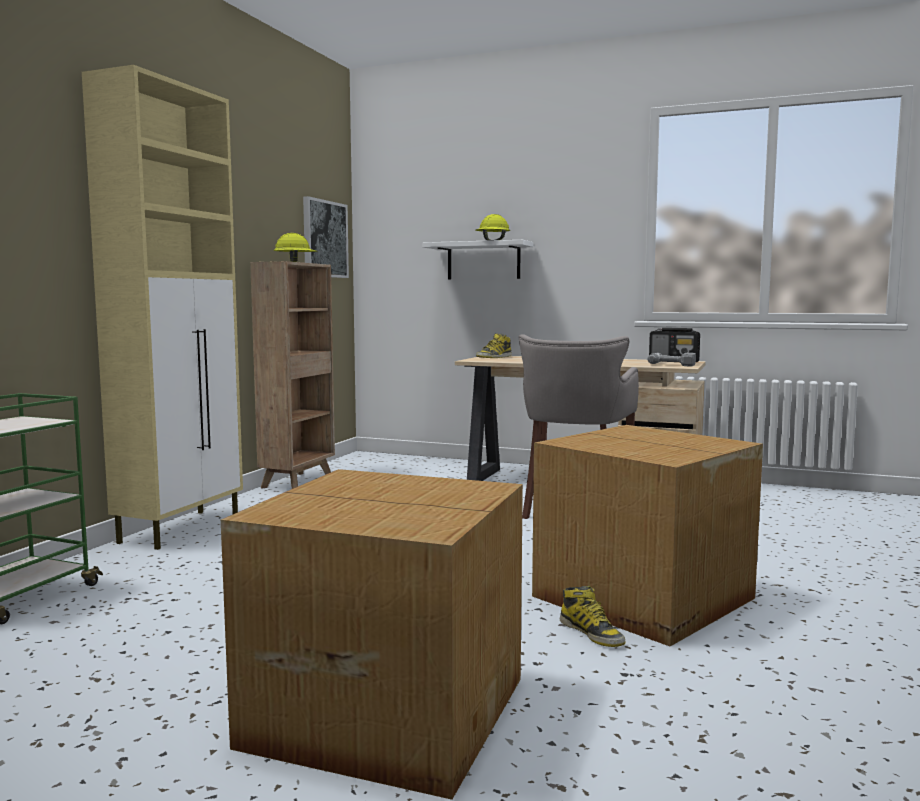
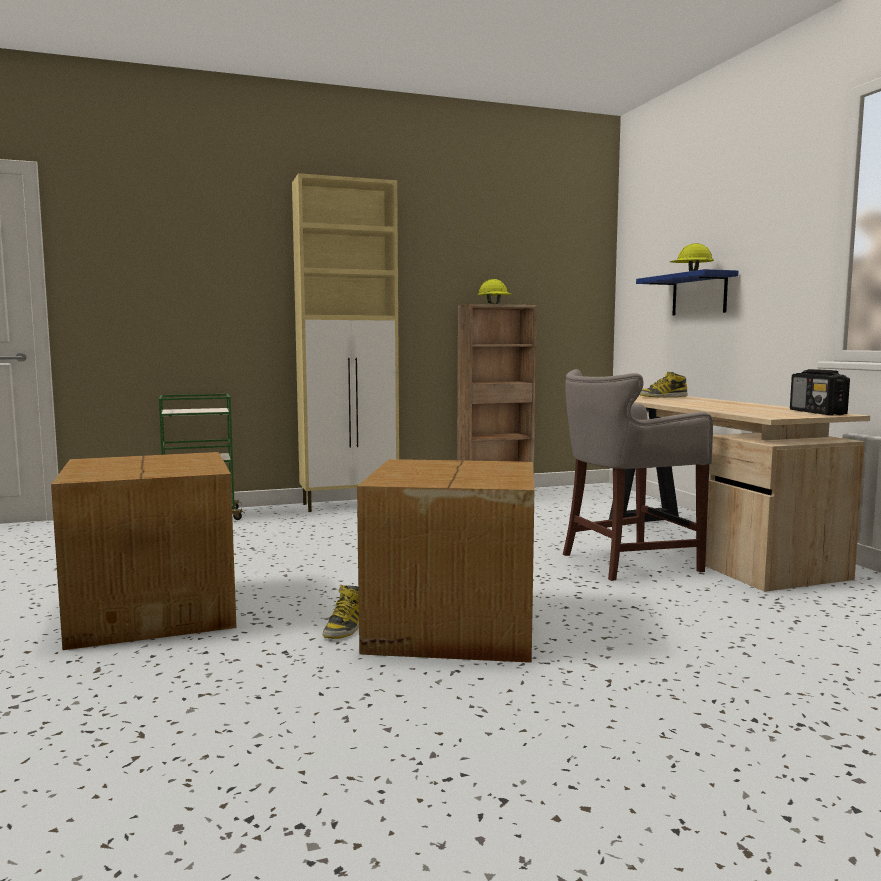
camera: 50 degrees right, 0 degrees up
picture [303,196,349,278] -> none
white shelf [422,240,533,279] -> blue shelf [636,269,738,315]
power drill [648,353,696,367] -> none

